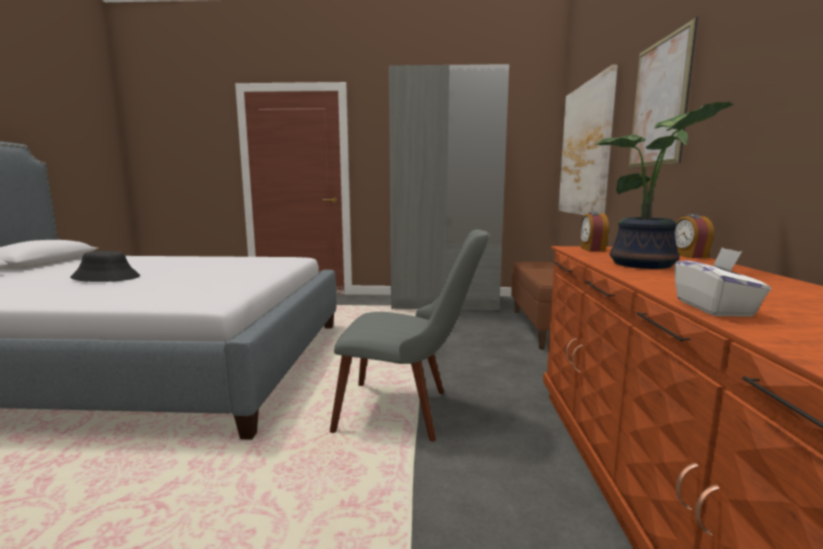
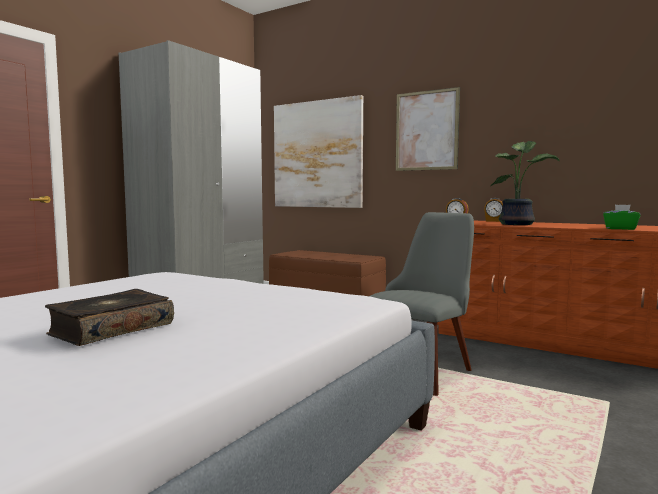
camera: 60 degrees left, 5 degrees down
black hat [70,251,140,282] -> book [45,289,174,346]
white tissue box [674,247,771,317] -> green tissue box [603,205,640,230]

